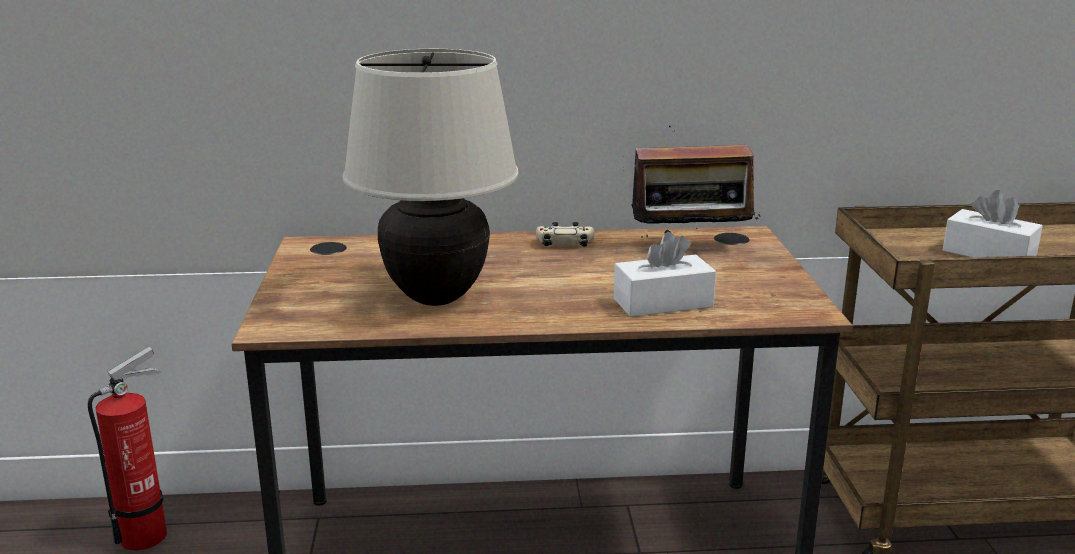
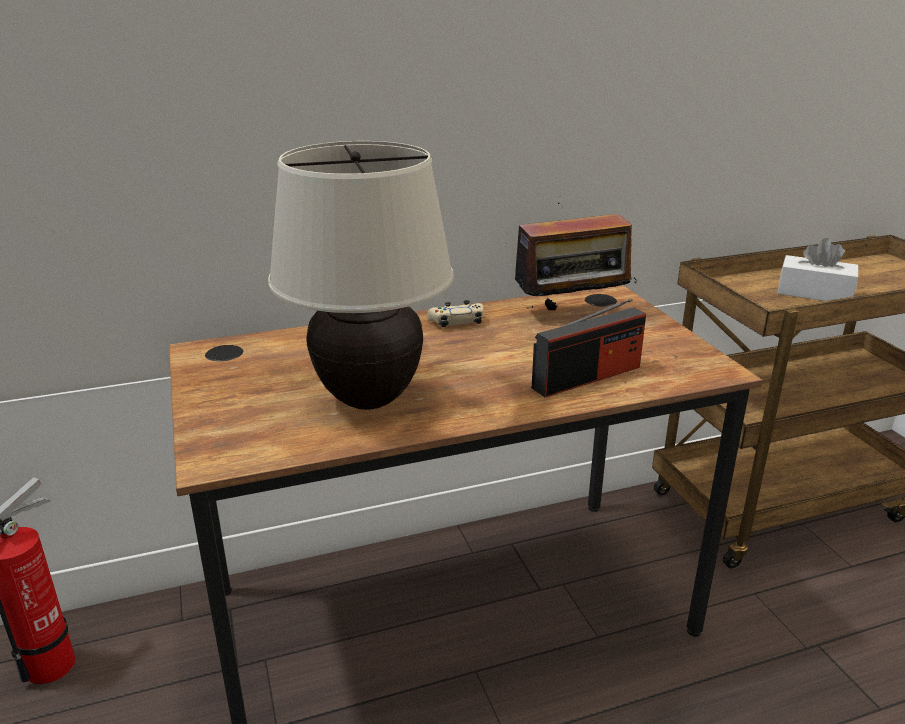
camera: 15 degrees left, 5 degrees up
white tissue box [614,232,716,317] -> radio [532,298,646,397]

